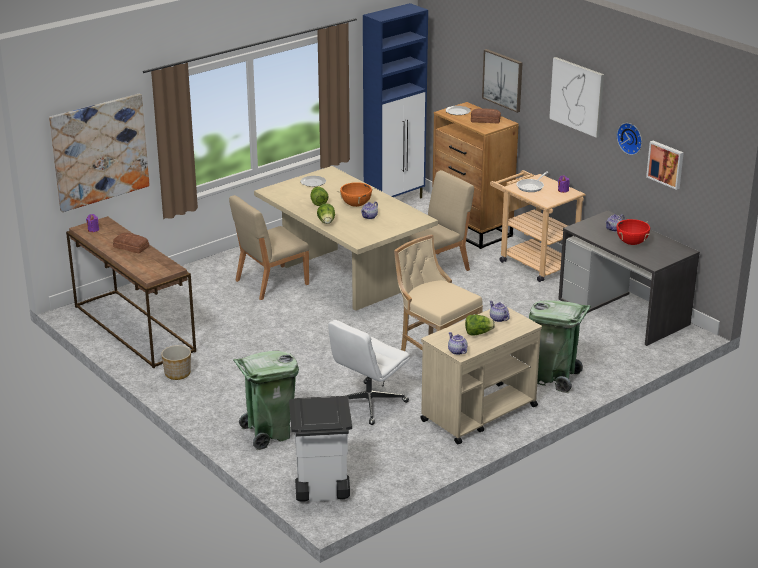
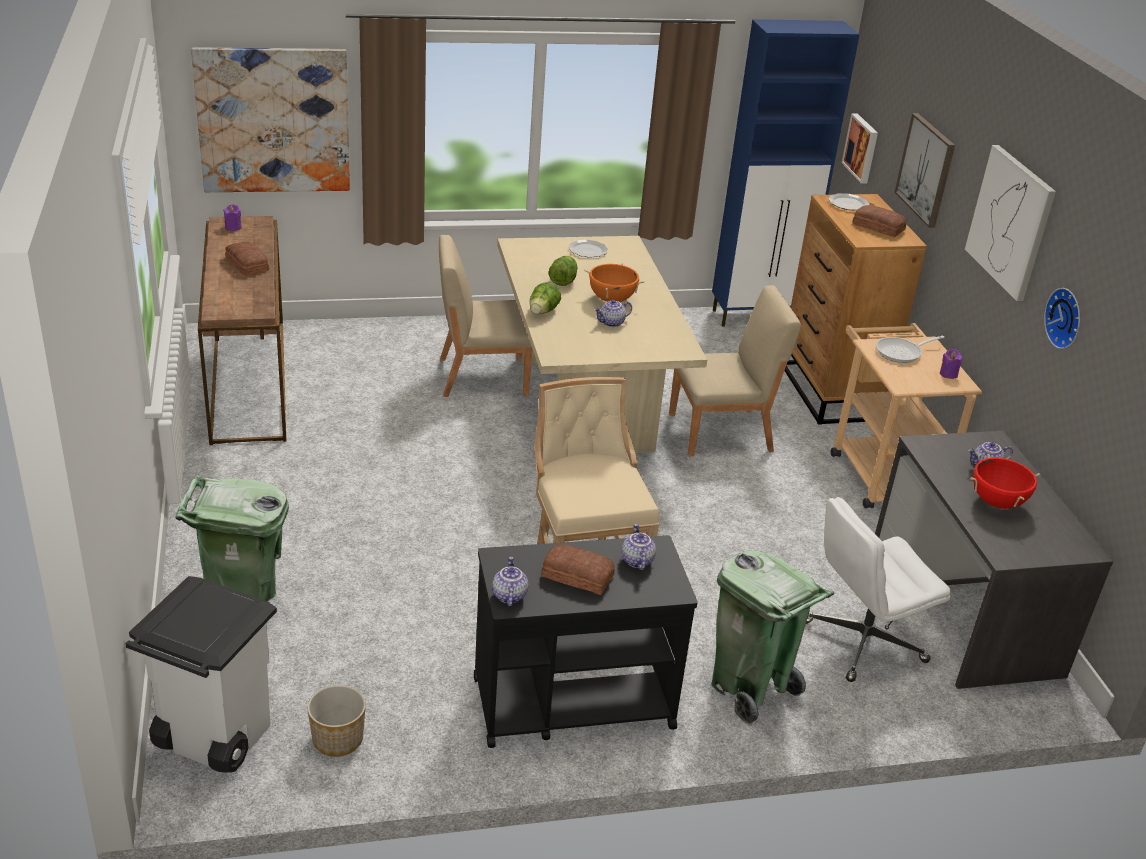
camera: 25 degrees right, 5 degrees up
planter [161,345,191,380] -> planter moved to [307,685,366,757]
white office chair [328,320,410,425] -> white office chair moved to [806,497,951,682]
beige cart [421,306,542,444] -> black cart [474,535,698,748]
lettuce [465,314,495,336] -> bread [541,544,615,595]
picture [646,141,684,190] -> picture moved to [842,113,878,184]

